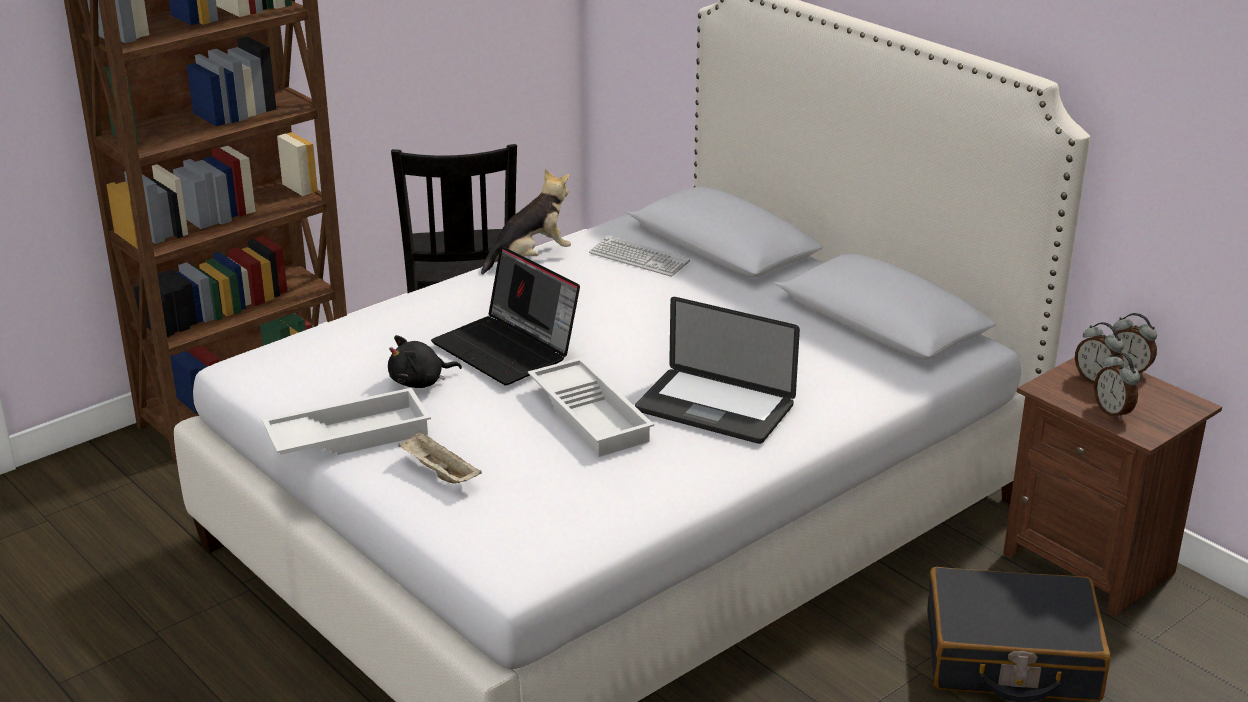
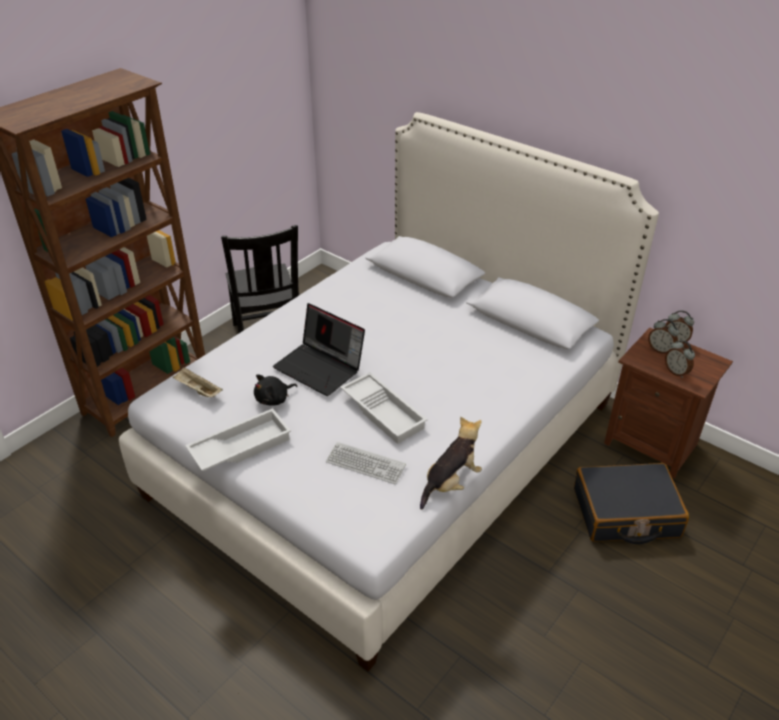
camera: 10 degrees left, 10 degrees up
beige tray [398,431,482,484] -> beige tray moved to [173,367,223,397]
plush toy [481,169,571,275] -> plush toy moved to [420,417,482,510]
keyboard [589,236,690,277] -> keyboard moved to [326,442,406,484]
laptop [635,297,800,444] -> none

